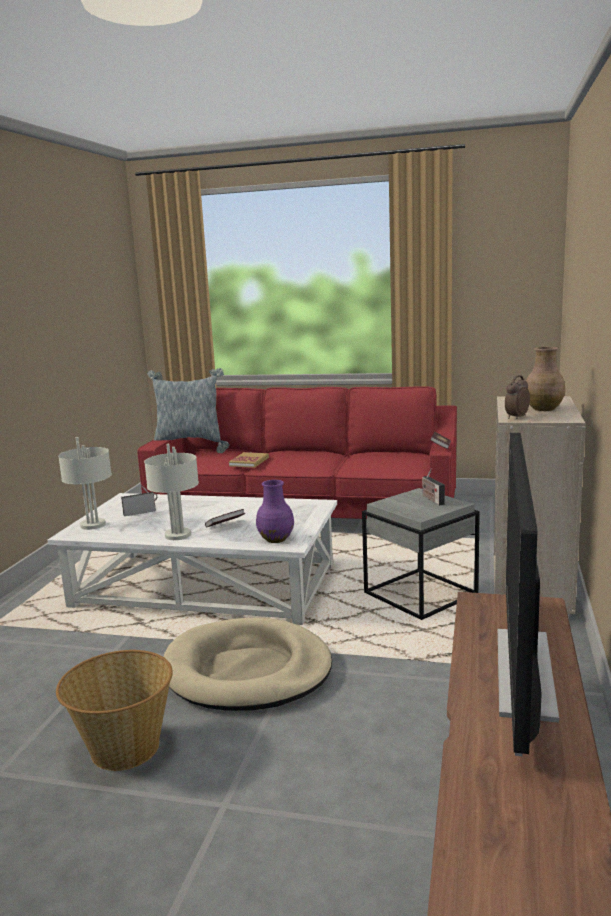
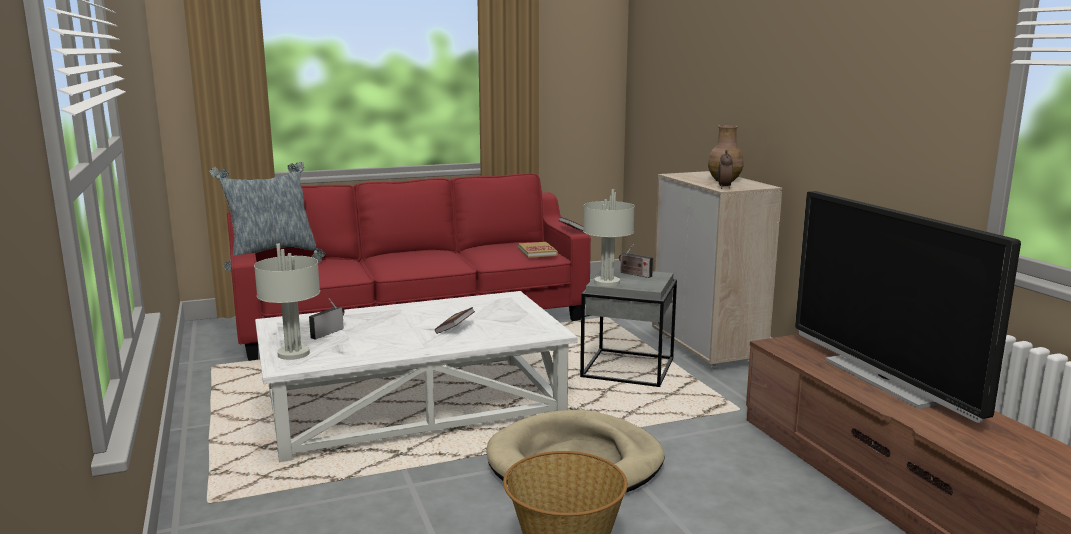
camera: 35 degrees left, 0 degrees up
grey table lamp [144,444,199,540] -> grey table lamp moved to [583,189,635,286]
book [229,452,269,468] -> book moved to [518,242,558,258]
purple vase [256,480,294,543] -> none

